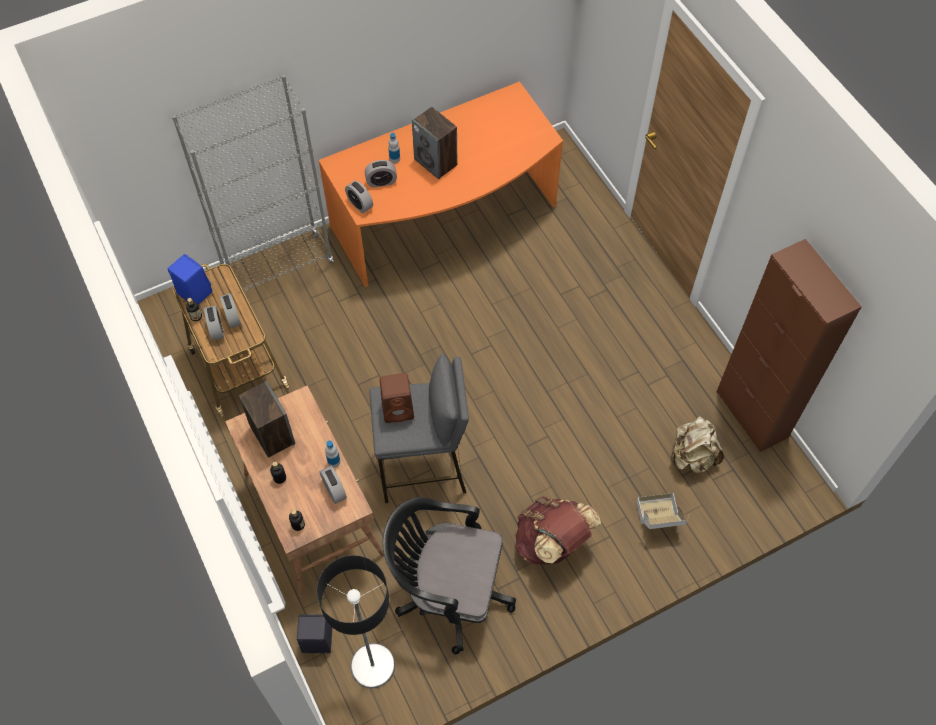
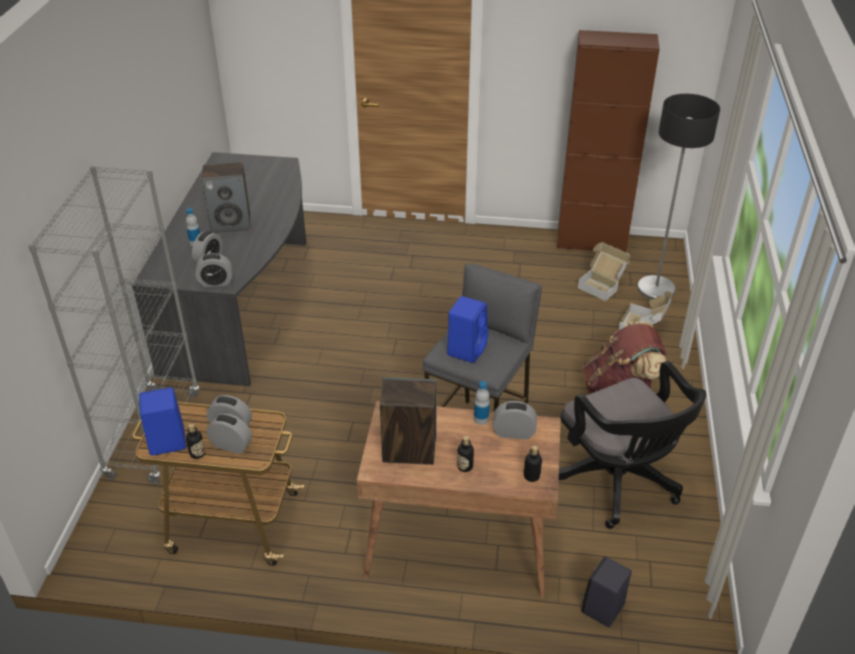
camera: 55 degrees left, 20 degrees down
floor lamp [317,555,395,688] -> floor lamp moved to [637,94,720,299]
orange desk [319,81,563,287] -> grey desk [132,152,306,386]
brown speaker [380,373,414,423] -> blue speaker [447,296,488,363]
black office chair [383,497,516,655] -> black office chair turned 75 degrees counterclockwise [559,361,706,529]
beige backpack [670,416,724,474] -> cardboard box [578,242,630,301]

